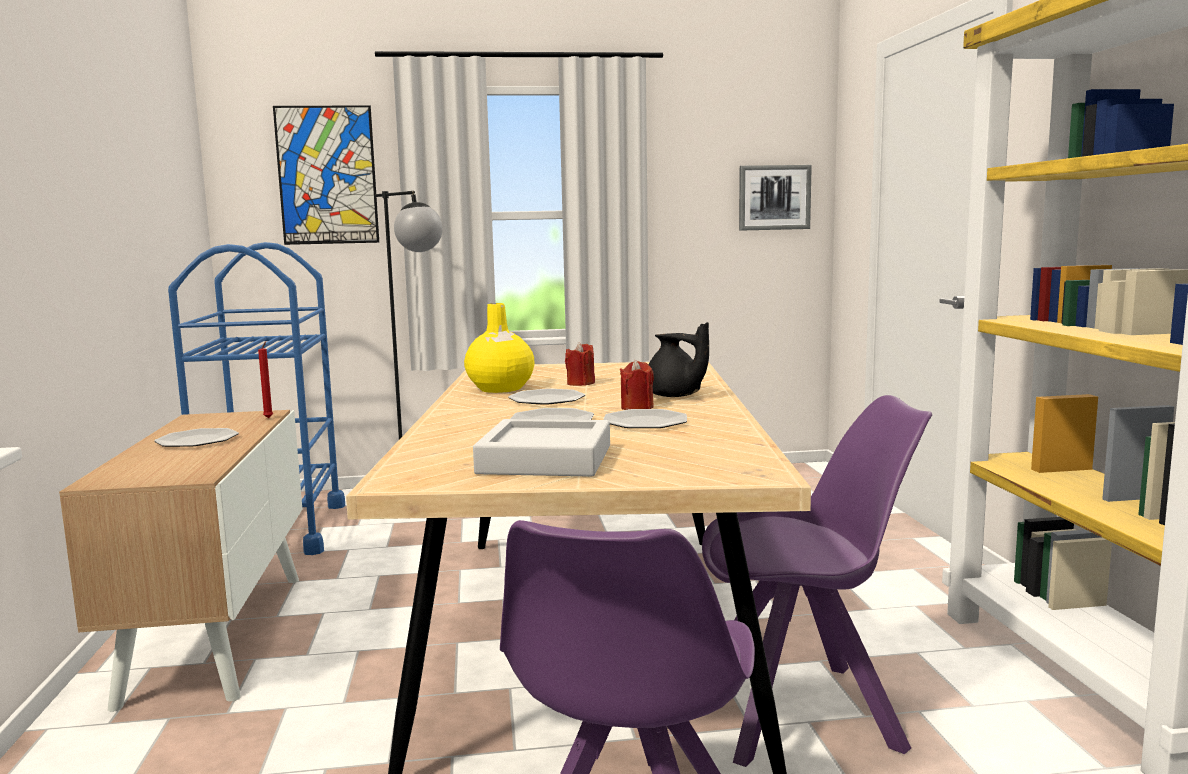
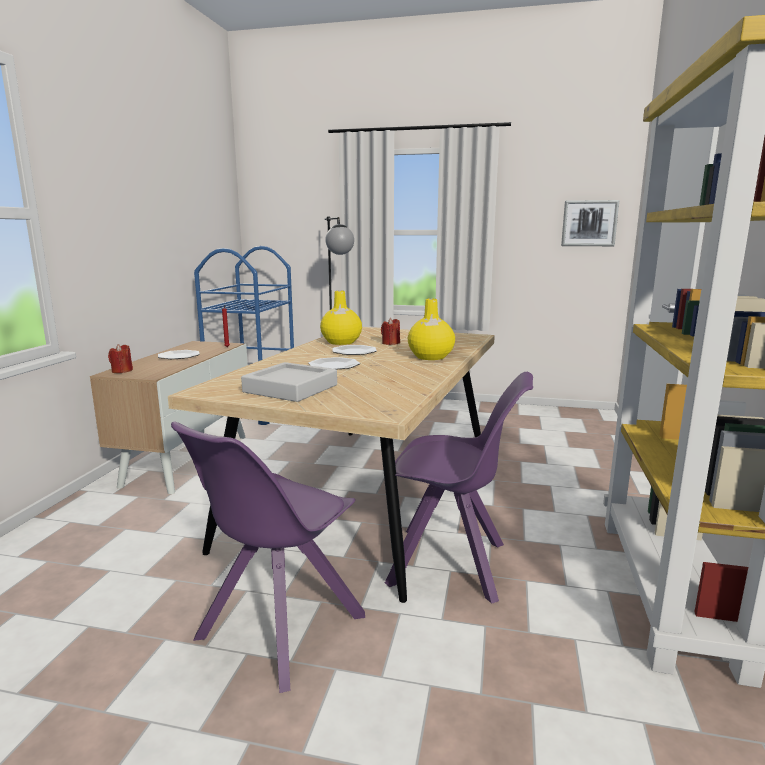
camera: 20 degrees right, 5 degrees up
picture [273,105,379,245] -> none
plate [603,409,687,428] -> none
red candle [620,360,654,410] -> red candle moved to [108,344,133,373]
black teapot [648,322,709,397] -> yellow vase [408,298,455,360]

